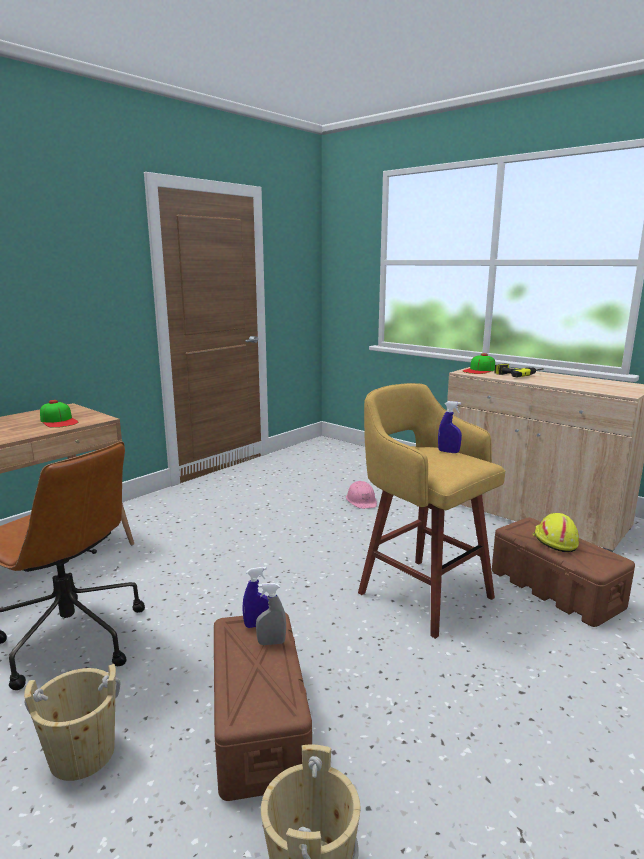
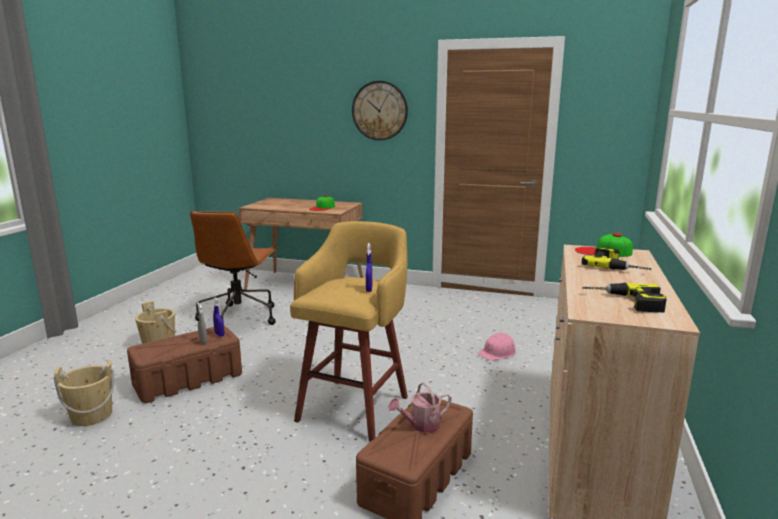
camera: 65 degrees right, 0 degrees up
yellow hard hat [533,513,579,552] -> watering can [388,382,452,433]
none -> wall clock [352,81,408,141]
none -> power drill [582,283,667,313]

